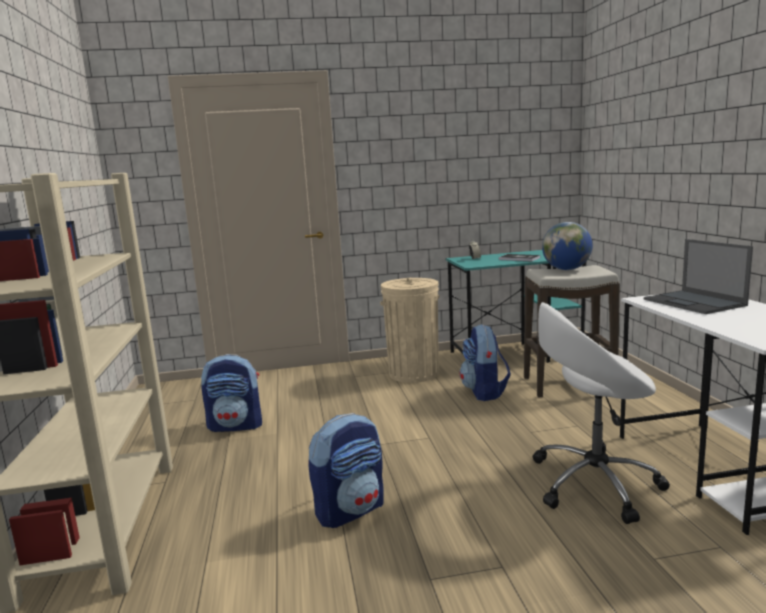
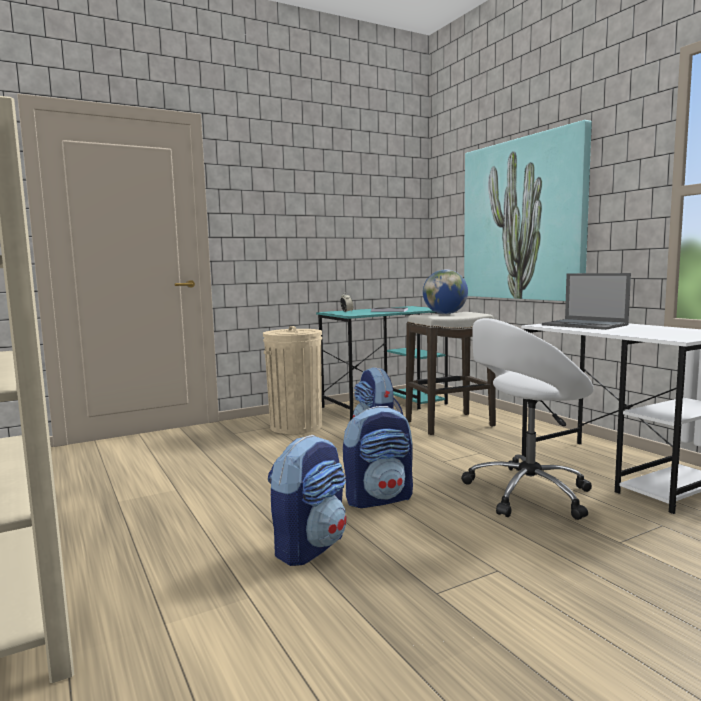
camera: 20 degrees left, 5 degrees down
backpack [201,354,262,432] -> backpack moved to [343,406,413,508]
none -> picture [464,120,592,301]

